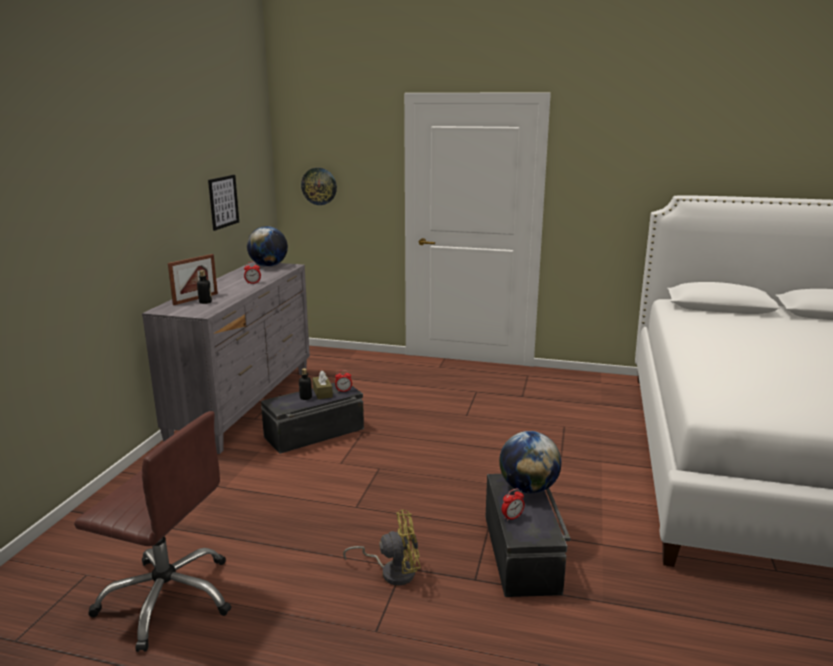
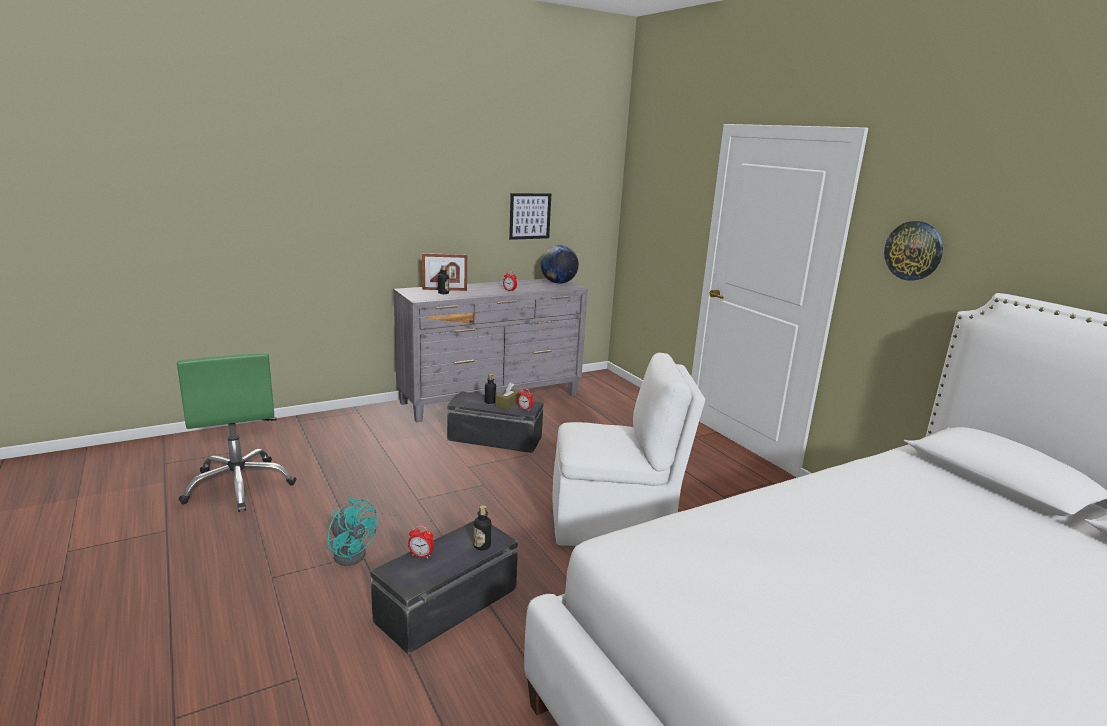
camera: 45 degrees right, 0 degrees up
brown office chair [74,411,231,652] -> green office chair [177,353,296,512]
wall clock [301,168,337,205] -> wall clock moved to [884,221,943,280]
yellow fan [343,510,421,586] -> turquoise fan [327,497,377,566]
globe [499,431,561,493] -> bottle [473,505,491,551]
none -> white chair [552,353,705,546]

